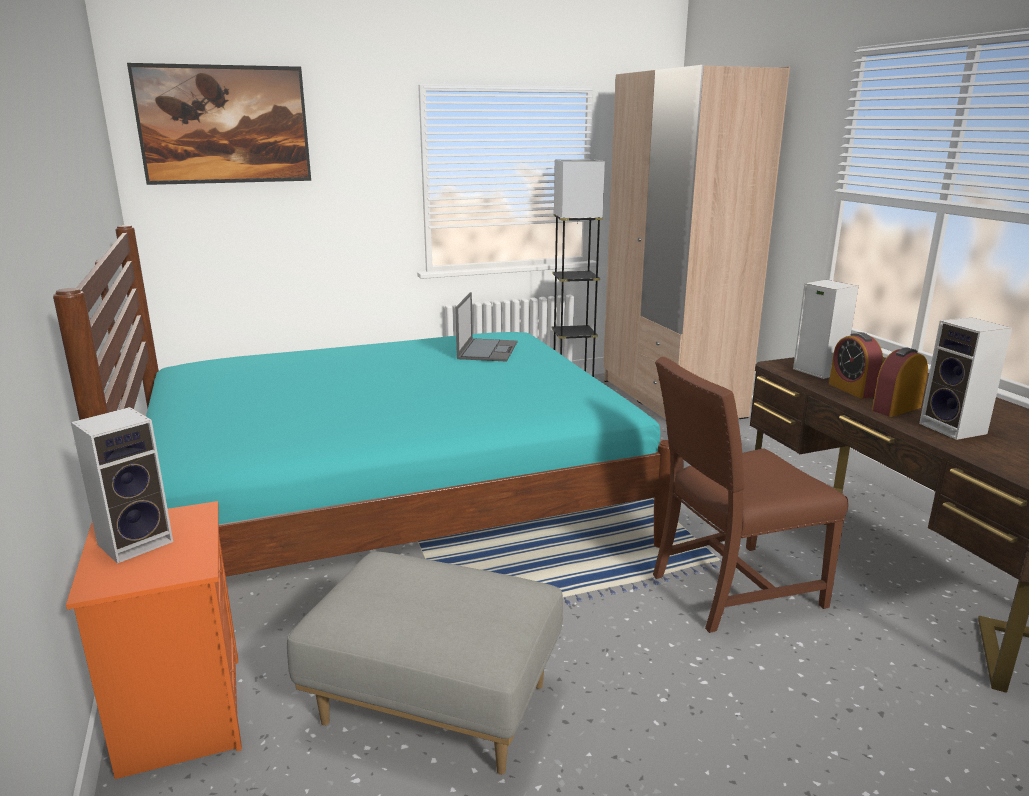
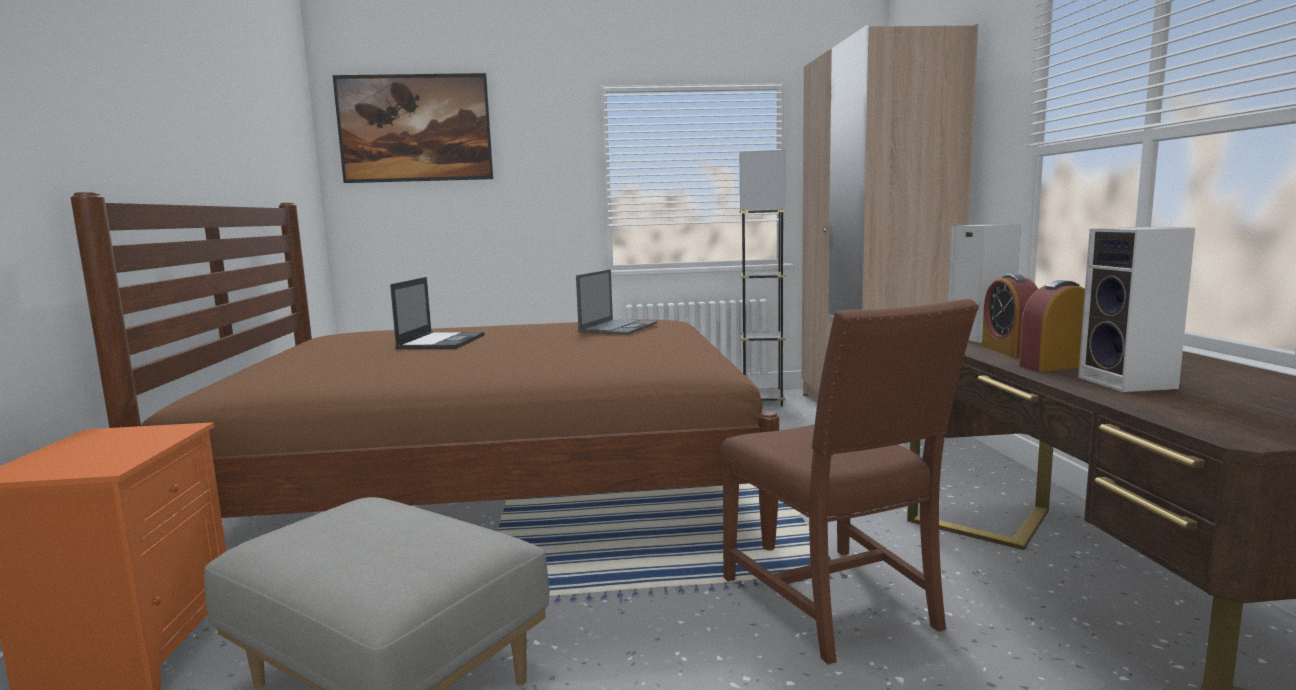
camera: 15 degrees right, 10 degrees down
turquoise bed [53,225,670,577] -> brown bed [71,192,779,550]
speaker [71,407,173,564] -> none
brown chair [653,357,848,633] -> brown chair turned 105 degrees counterclockwise [721,299,979,665]
none -> laptop [390,277,484,349]

